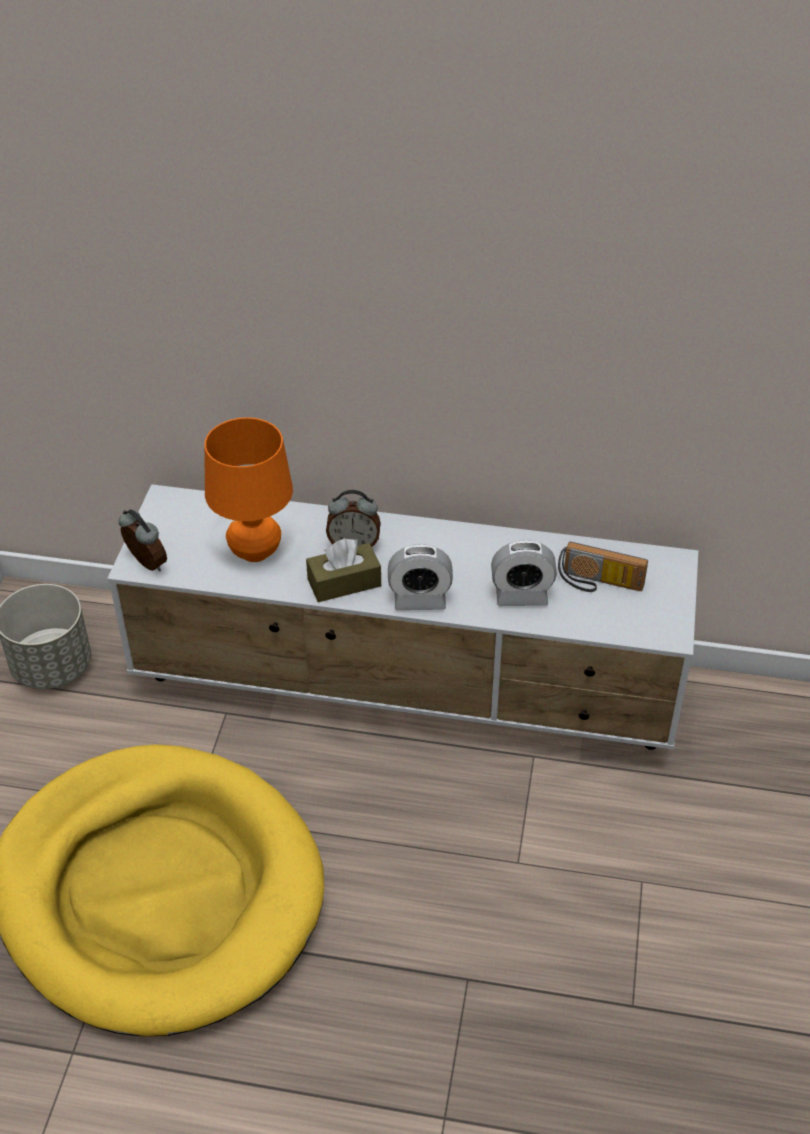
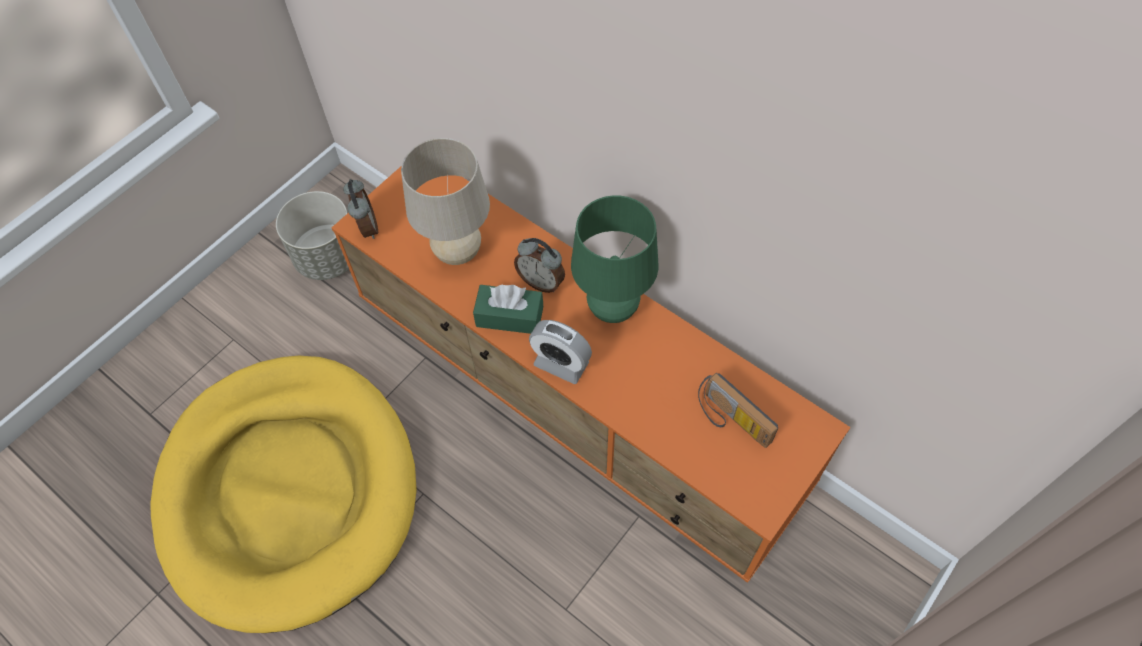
camera: 30 degrees right, 15 degrees up
white tv stand [107,484,698,750] -> orange tv stand [332,167,851,583]
orange table lamp [204,417,293,562] -> beige table lamp [401,138,490,265]
brown tissue box [306,539,381,602] -> green tissue box [473,284,543,334]
alarm clock [491,540,557,606] -> none
none -> green table lamp [571,195,658,323]

